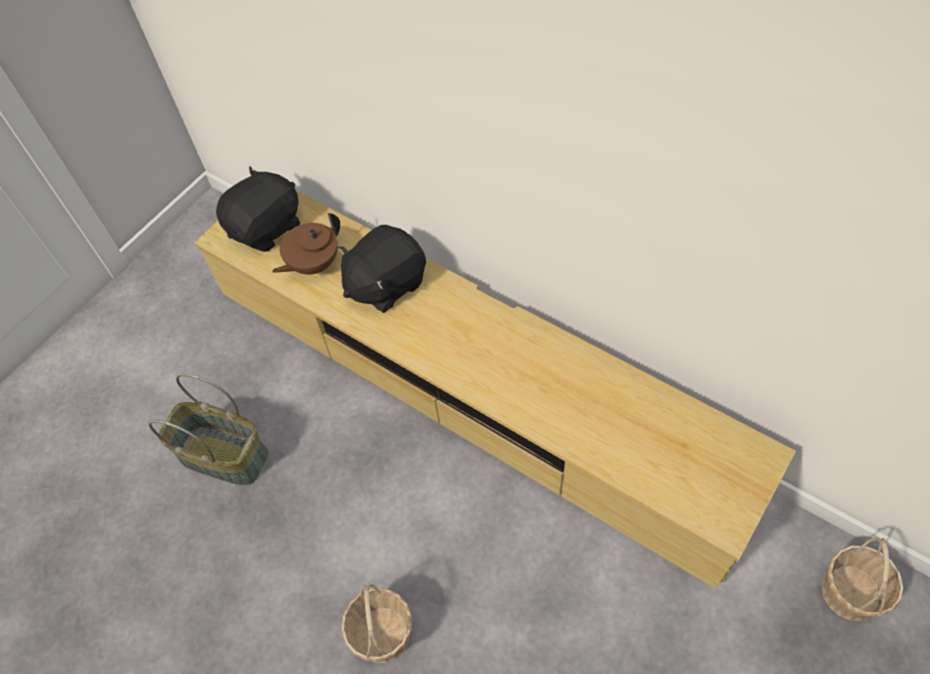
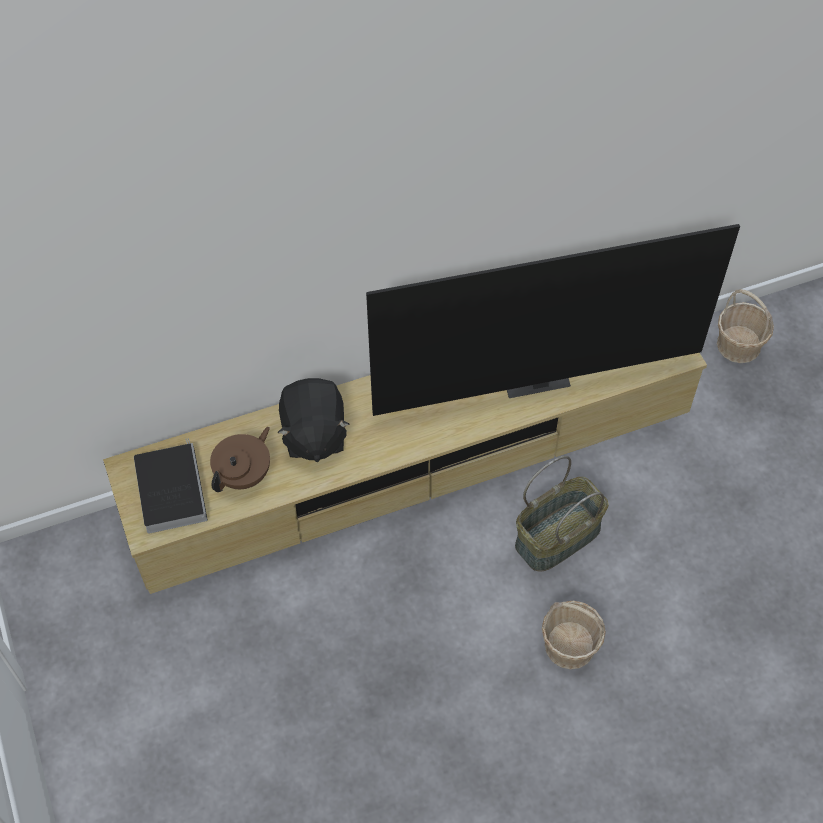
camera: 60 degrees left, 0 degrees up
basket [148,373,269,485] -> basket moved to [515,456,609,572]
black plush toy [216,166,300,252] -> book [134,438,208,534]
brown teapot [272,213,340,274] -> brown teapot turned 135 degrees counterclockwise [210,427,270,492]
none -> television [366,224,740,416]

